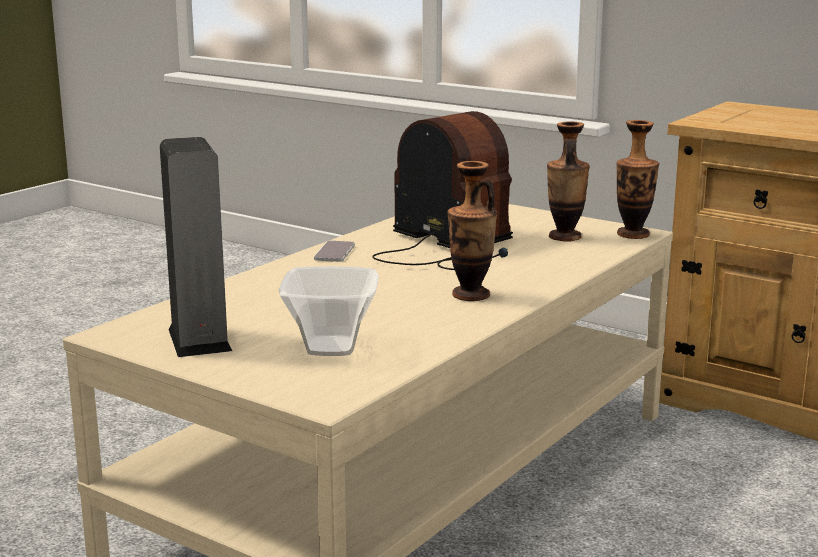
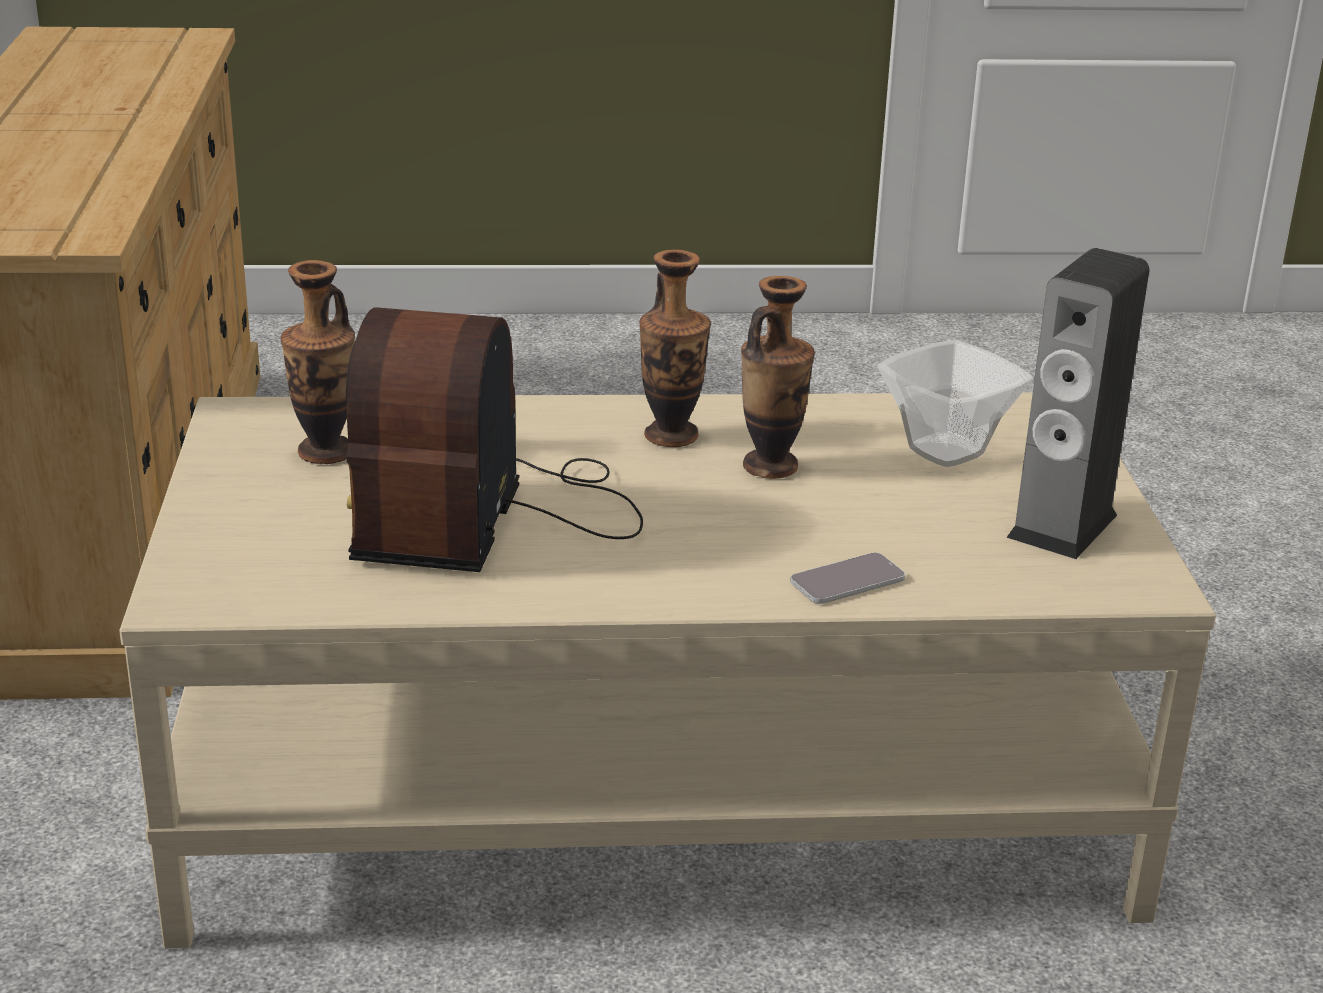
camera: 130 degrees left, 10 degrees up
phone [314,241,355,262] -> phone moved to [790,552,905,604]
vase [617,120,659,239] -> vase moved to [741,276,815,479]

